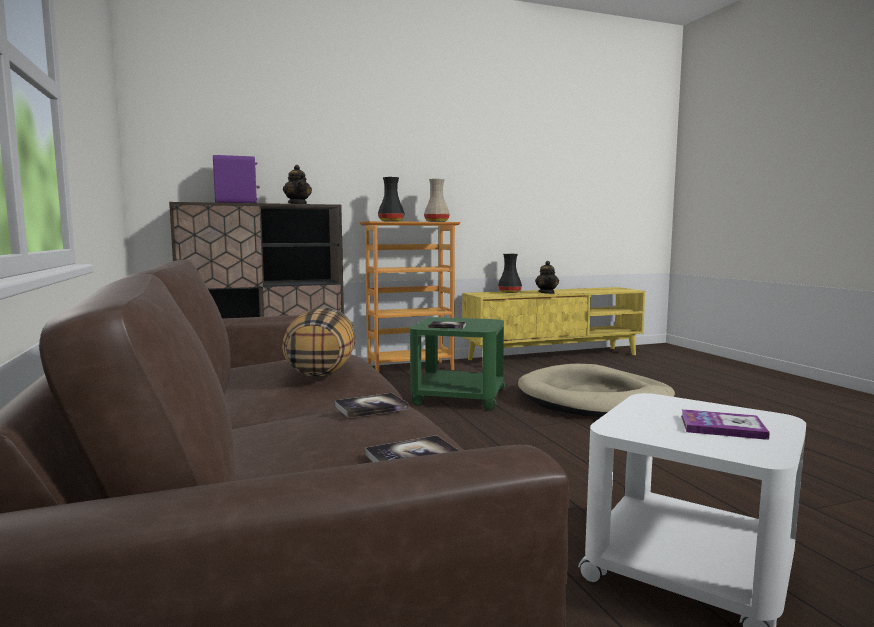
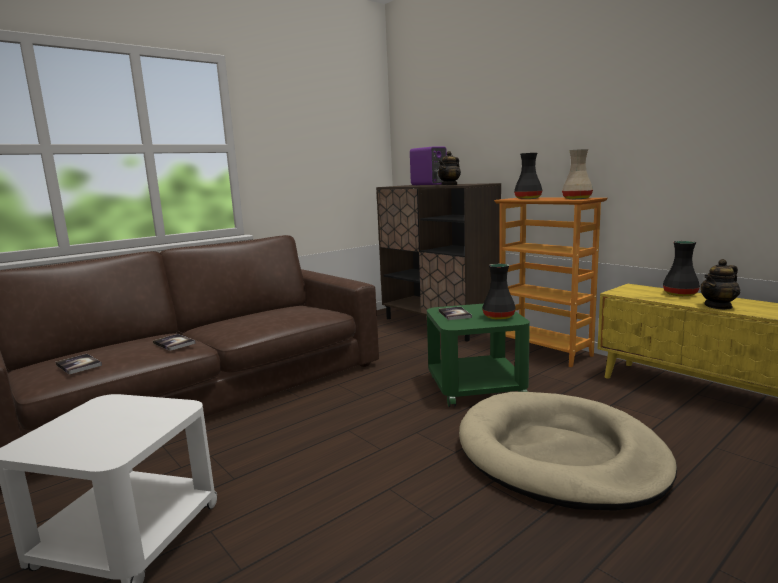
camera: 70 degrees right, 5 degrees up
pillow [282,307,356,377] -> none
book [681,409,770,440] -> none
none -> black vase [482,264,516,320]

